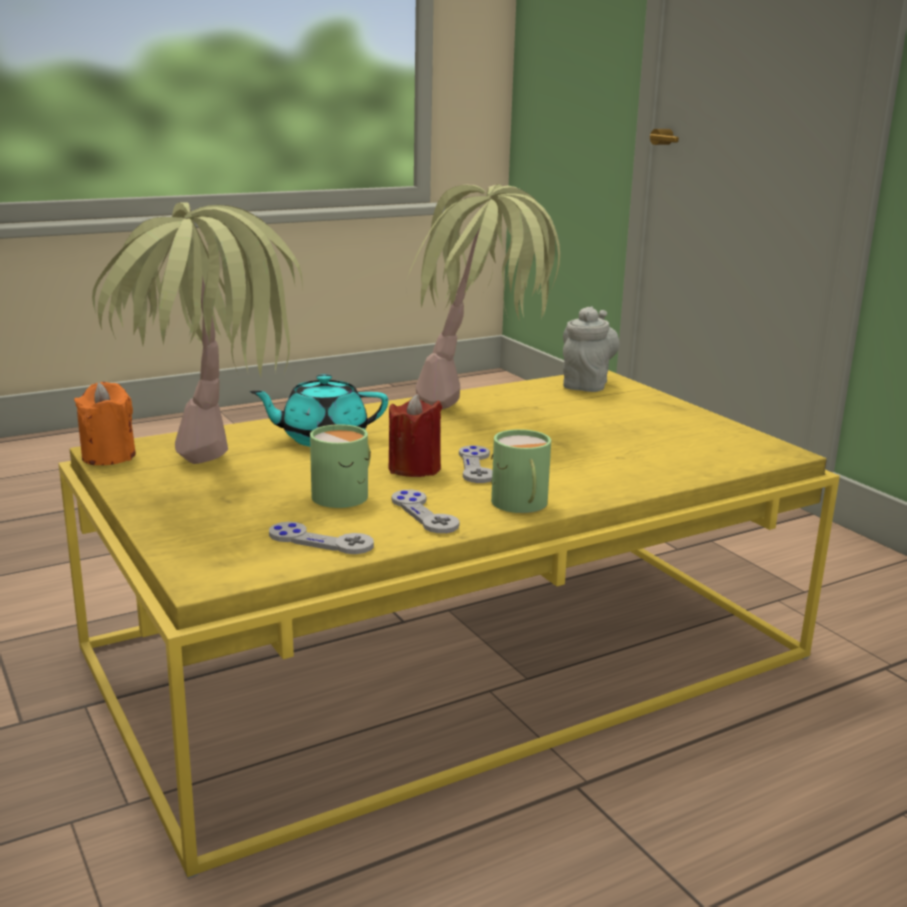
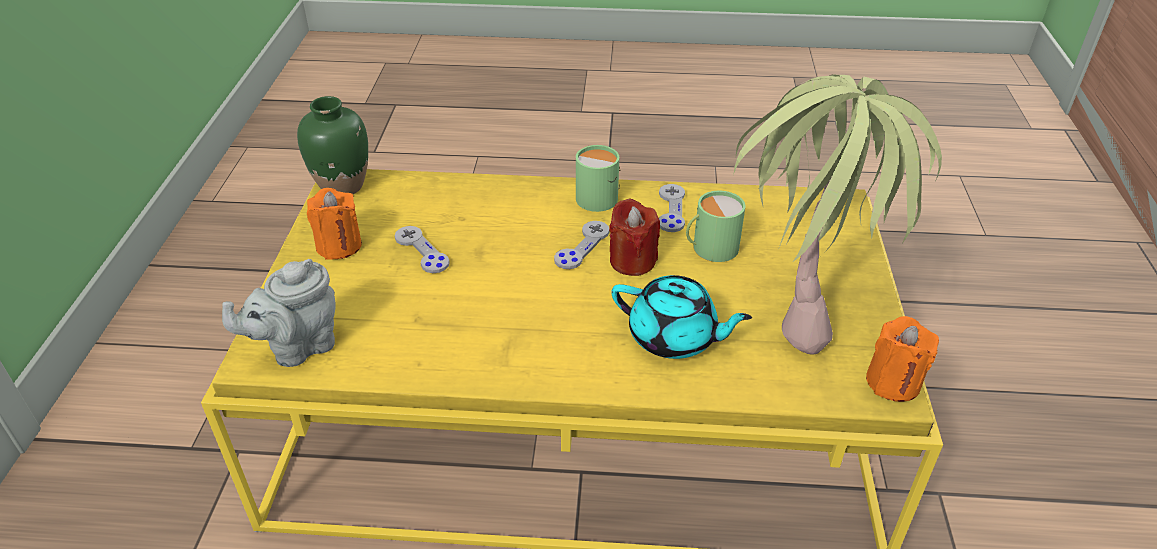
camera: 145 degrees left, 20 degrees up
grey game controller [269,522,374,554] -> grey game controller moved to [395,226,450,273]
potted plant [406,184,560,410] -> none
none -> green vase [297,96,368,194]
none -> orange candle [307,188,362,260]

